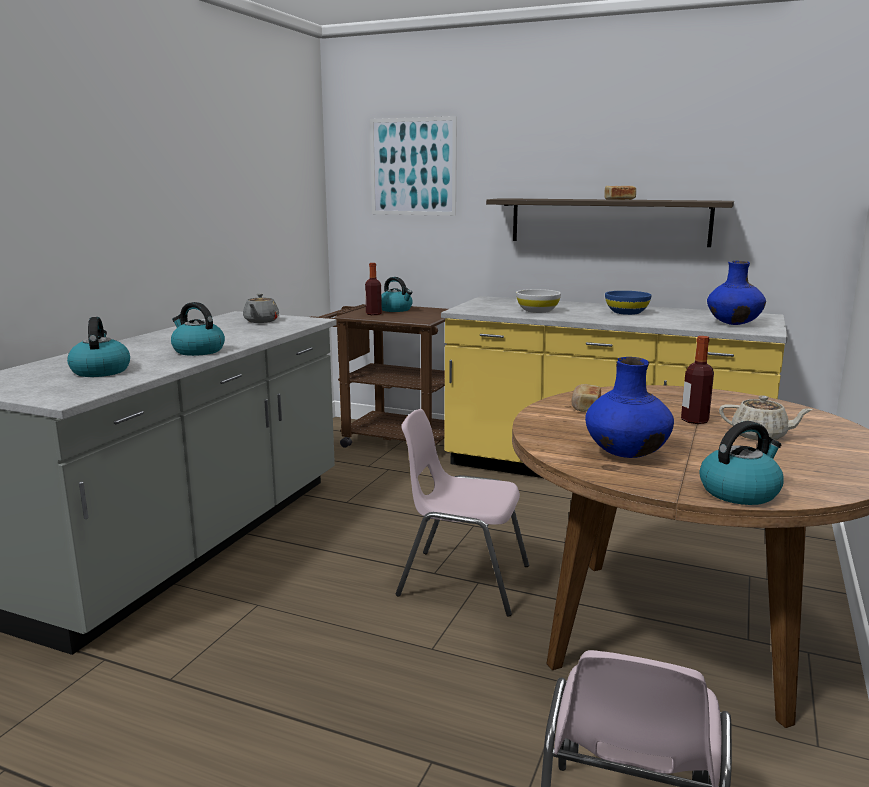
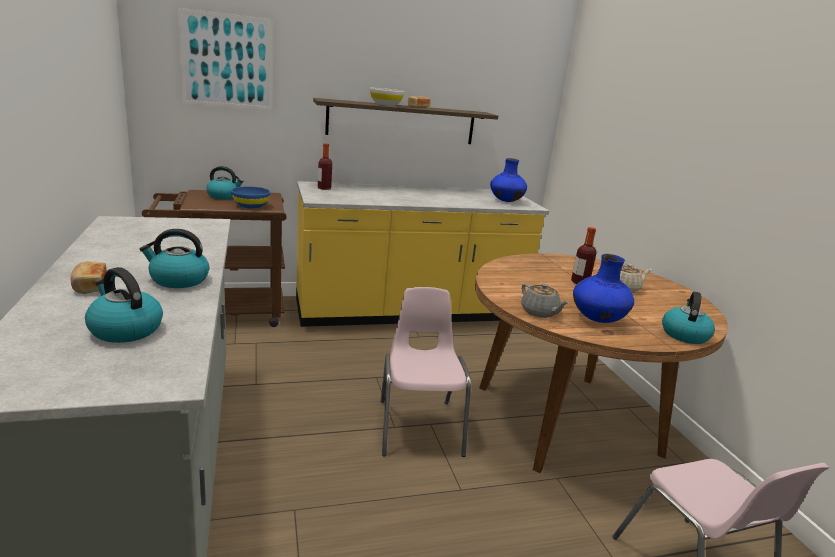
camera: 40 degrees left, 5 degrees up
grey teapot [243,294,279,323] -> grey teapot moved to [521,283,568,318]
bottle [365,263,382,315] -> bottle moved to [318,143,332,190]
pink chair [396,409,529,617] -> pink chair turned 105 degrees clockwise [380,287,471,457]
white bowl [516,289,561,313] -> white bowl moved to [370,88,404,106]
bread [572,384,601,412] -> bread moved to [71,261,107,294]
blue bowl [605,291,652,315] -> blue bowl moved to [231,186,270,208]

